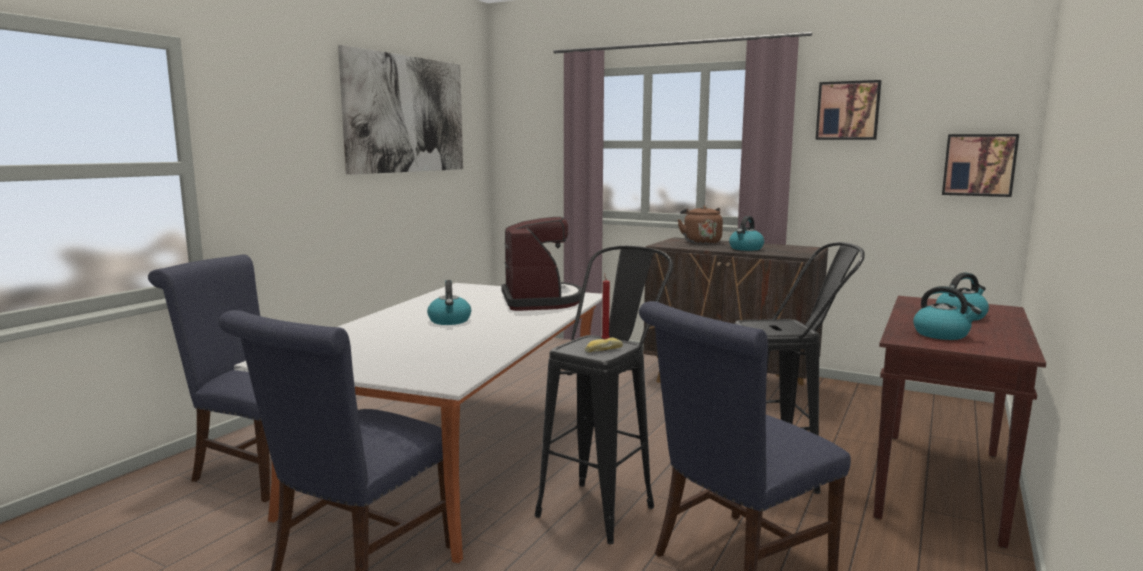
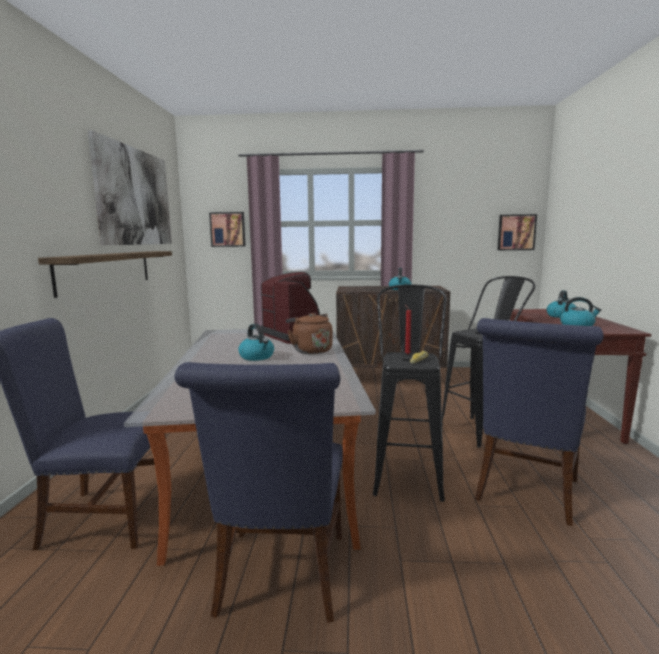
camera: 25 degrees left, 0 degrees up
brown kettle [677,206,723,244] -> brown kettle moved to [286,313,333,354]
picture [816,80,882,140] -> picture moved to [209,212,245,247]
none -> shelf [38,251,172,298]

